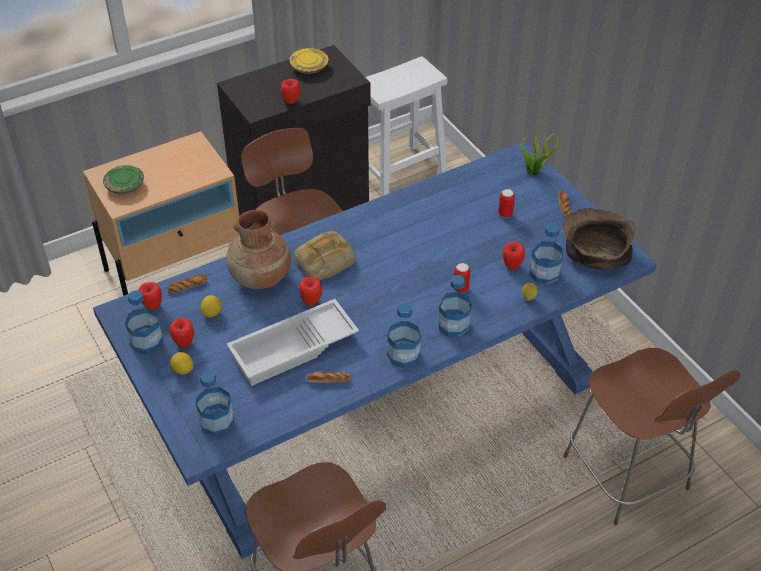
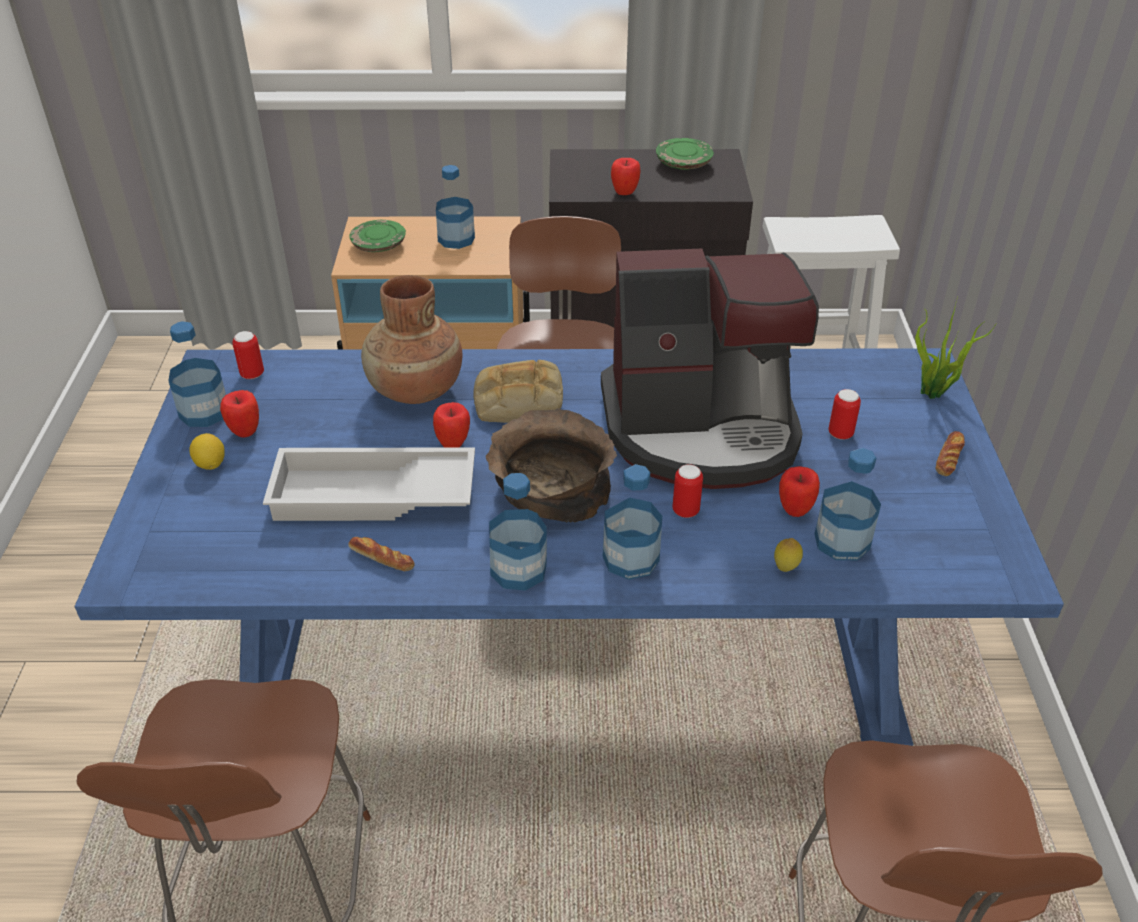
camera: 30 degrees right, 5 degrees down
apple [138,282,162,310] -> can [232,331,264,379]
bread [168,274,208,293] -> none
bottle [195,371,235,436] -> bottle moved to [436,165,475,249]
lemon [201,295,222,318] -> none
yellow plate [290,48,328,74] -> green plate [656,138,714,170]
brown bowl [563,208,637,270] -> brown bowl moved to [486,408,617,523]
none -> coffee machine [601,249,819,489]

